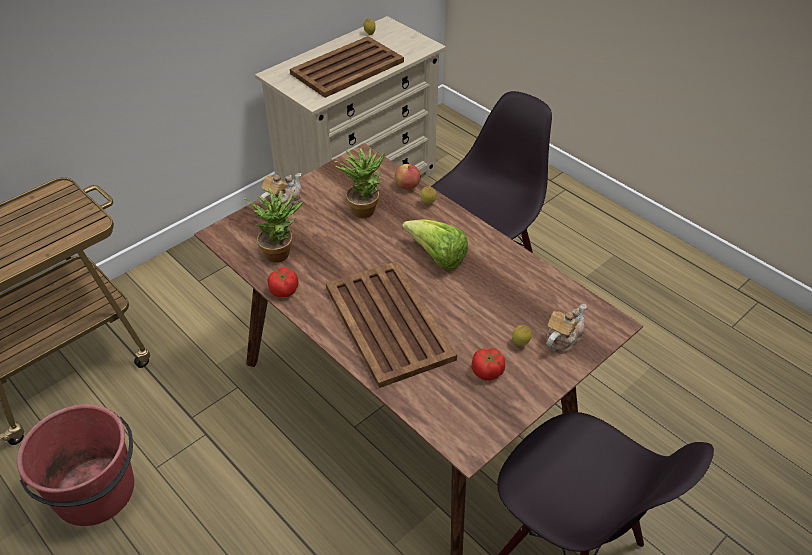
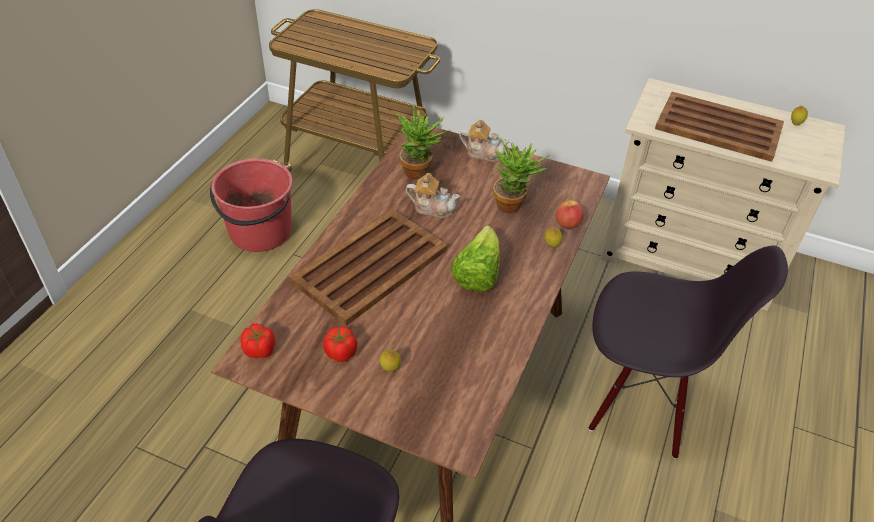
camera: 65 degrees right, 0 degrees up
tomato [267,268,298,297] -> tomato moved to [241,324,275,358]
teapot [546,304,587,354] -> teapot moved to [406,173,460,219]

